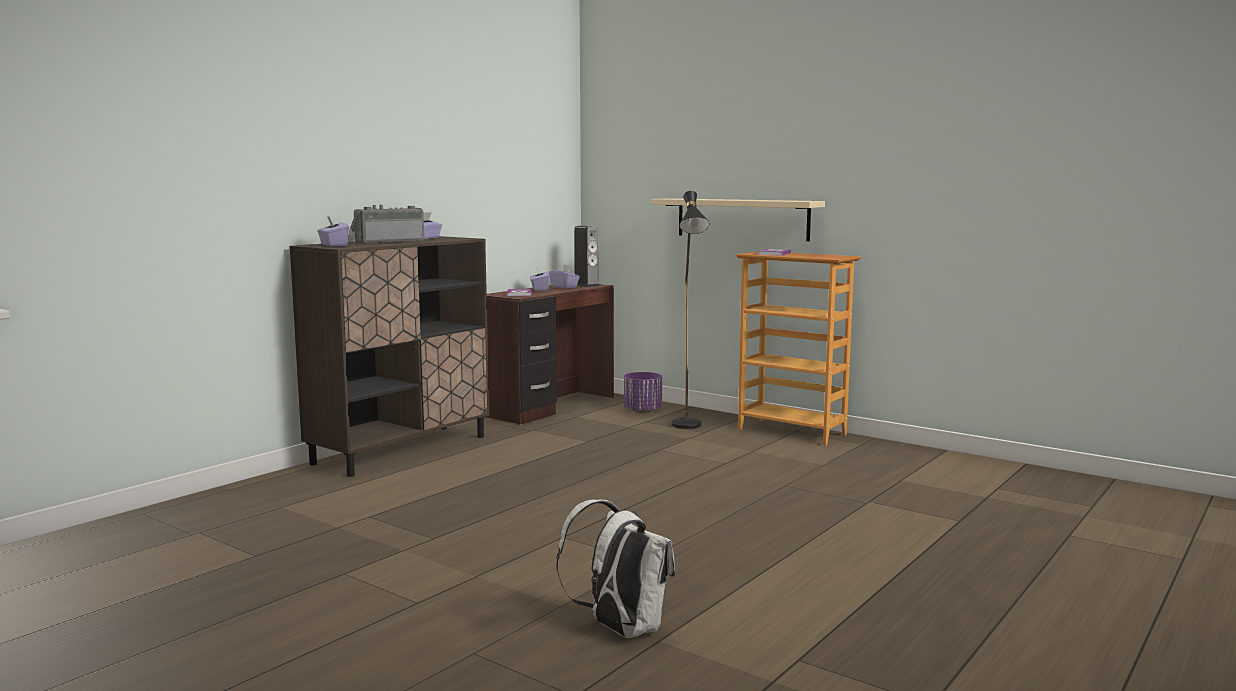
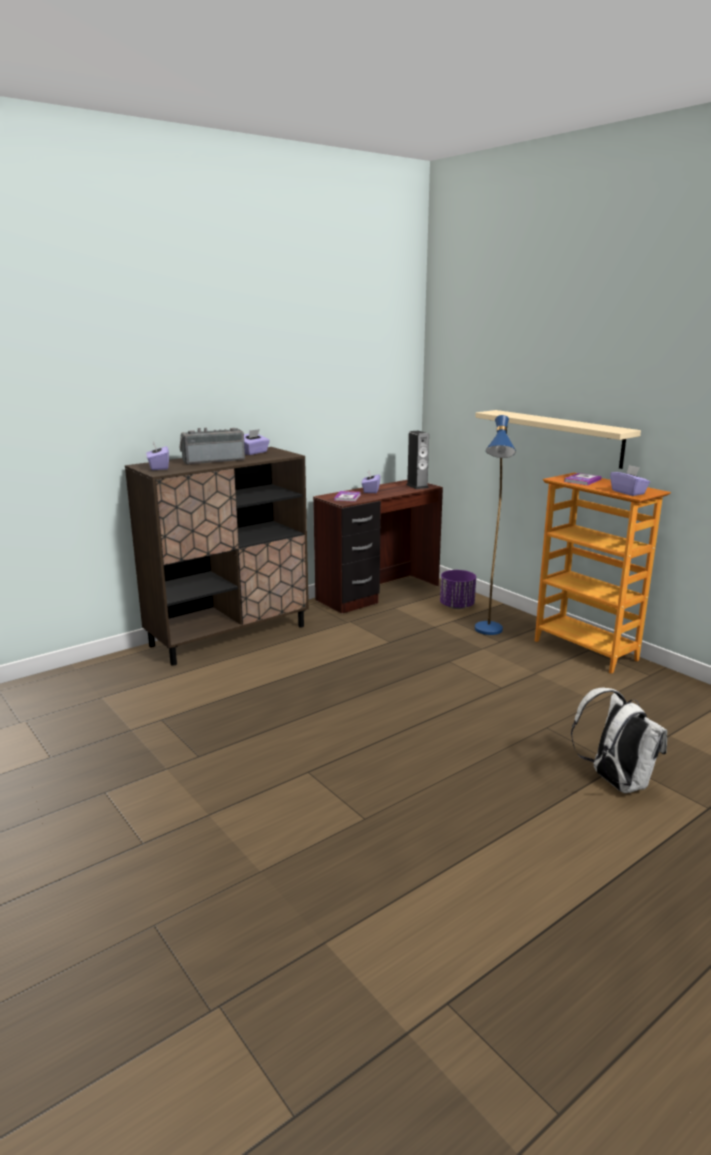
camera: 15 degrees right, 10 degrees up
purple tissue box [549,264,580,288] -> purple tissue box moved to [610,465,650,496]
white backpack [556,500,675,638] -> white backpack moved to [571,688,667,793]
black floor lamp [671,191,710,429] -> blue floor lamp [475,415,516,635]

